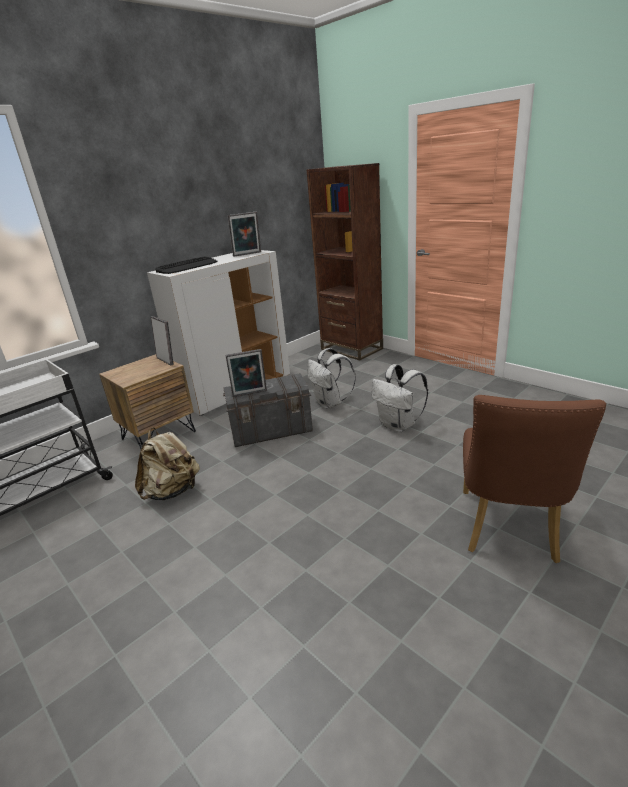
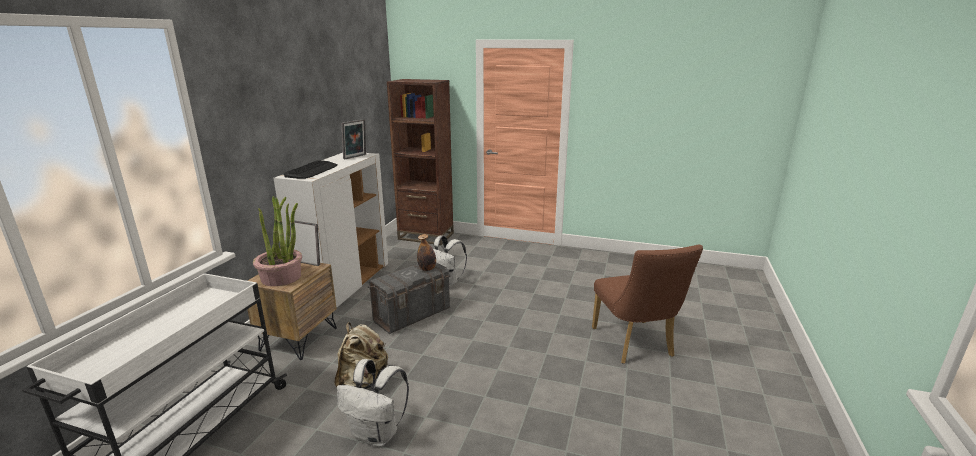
camera: 30 degrees left, 5 degrees down
picture frame [225,349,267,397] -> none
white backpack [371,364,428,432] -> white backpack moved to [337,359,409,447]
none -> potted plant [253,196,302,286]
none -> bottle [417,234,436,271]

